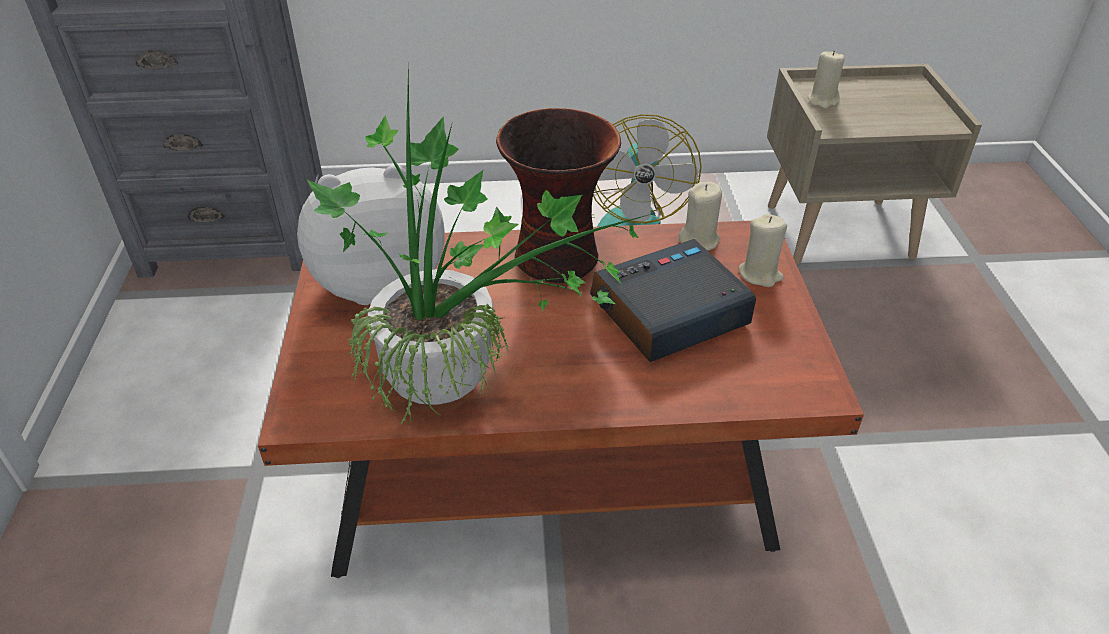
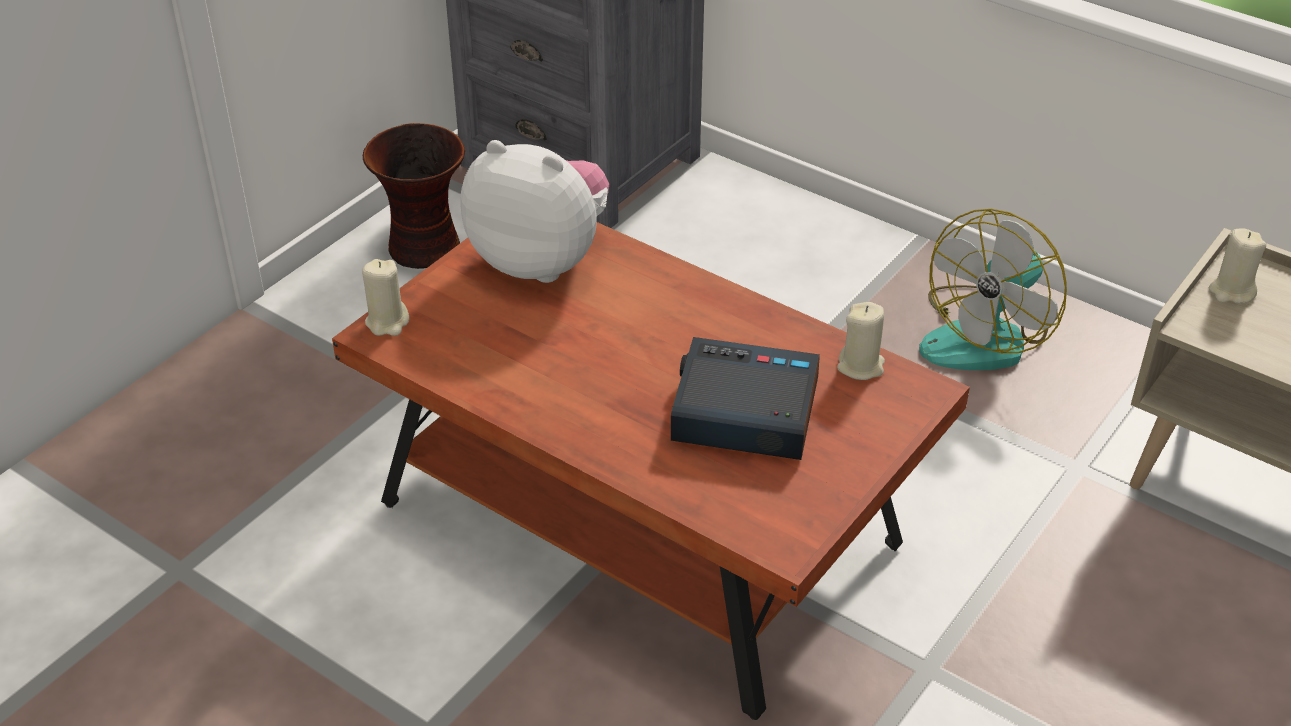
camera: 40 degrees right, 0 degrees up
potted plant [307,61,654,427] -> none
vase [496,108,621,283] -> vase moved to [363,123,465,269]
beige candle [738,214,787,287] -> beige candle moved to [362,259,409,336]

